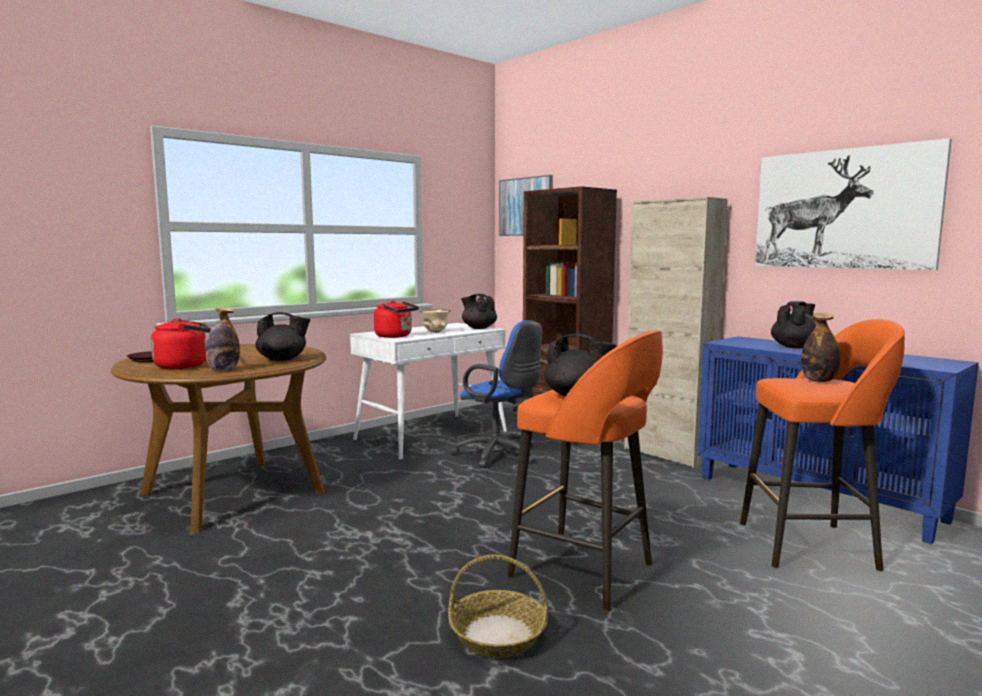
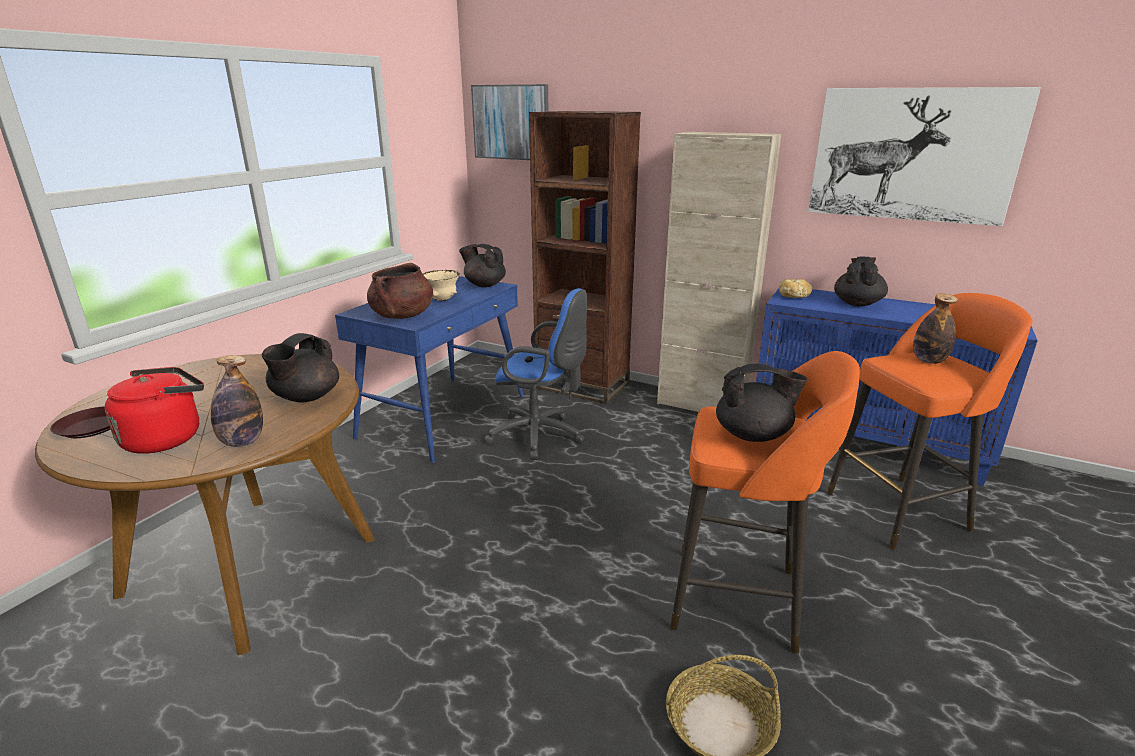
camera: 20 degrees left, 15 degrees up
black teapot [255,312,310,361] -> black teapot turned 135 degrees clockwise [262,333,339,402]
white desk [350,323,507,460] -> blue desk [335,276,524,463]
red kettle [374,300,419,338] -> brown cooking pot [367,263,433,319]
none -> bread [779,279,812,298]

